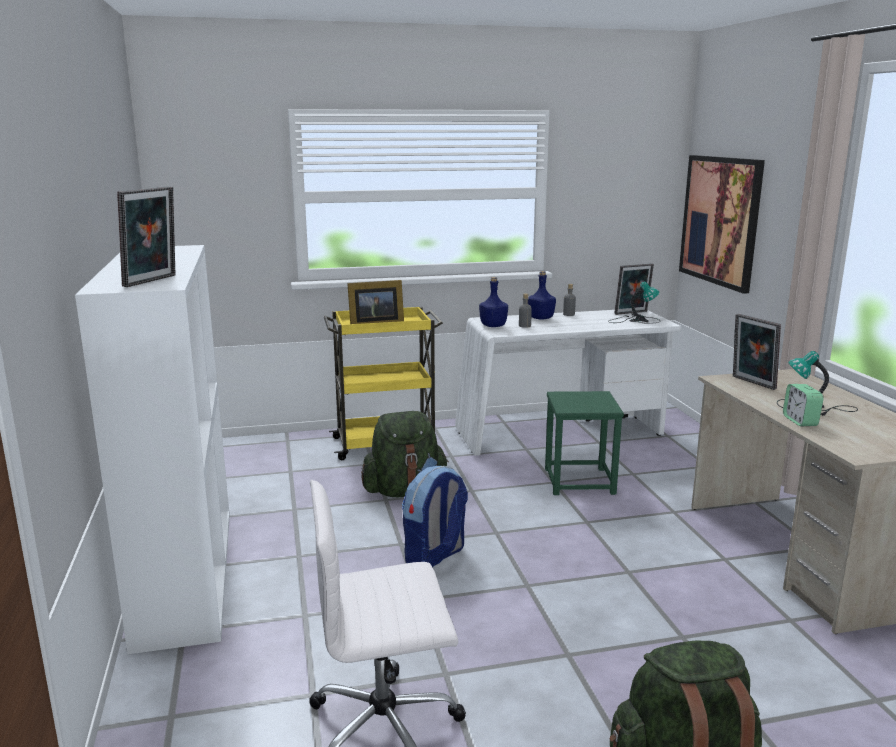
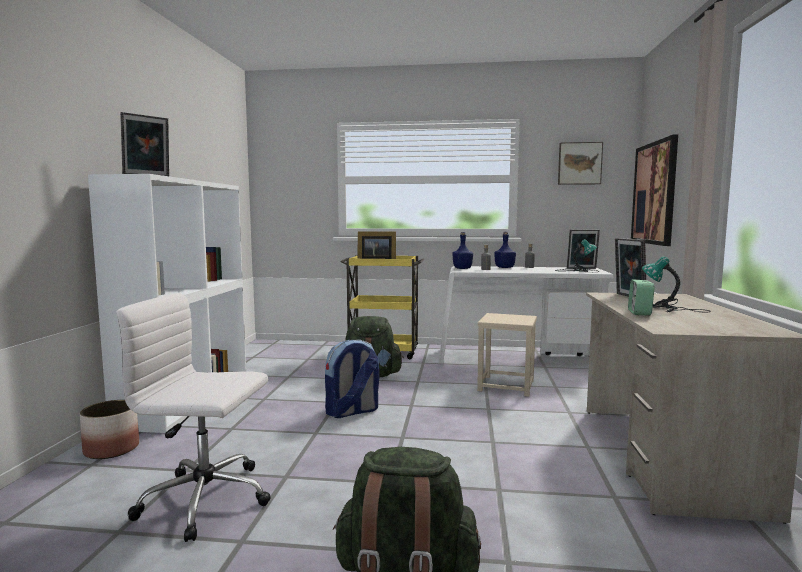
camera: 20 degrees right, 10 degrees down
green stool [545,391,624,495] -> beige stool [477,313,537,397]
none -> planter [80,400,139,459]
none -> picture [558,142,603,185]

